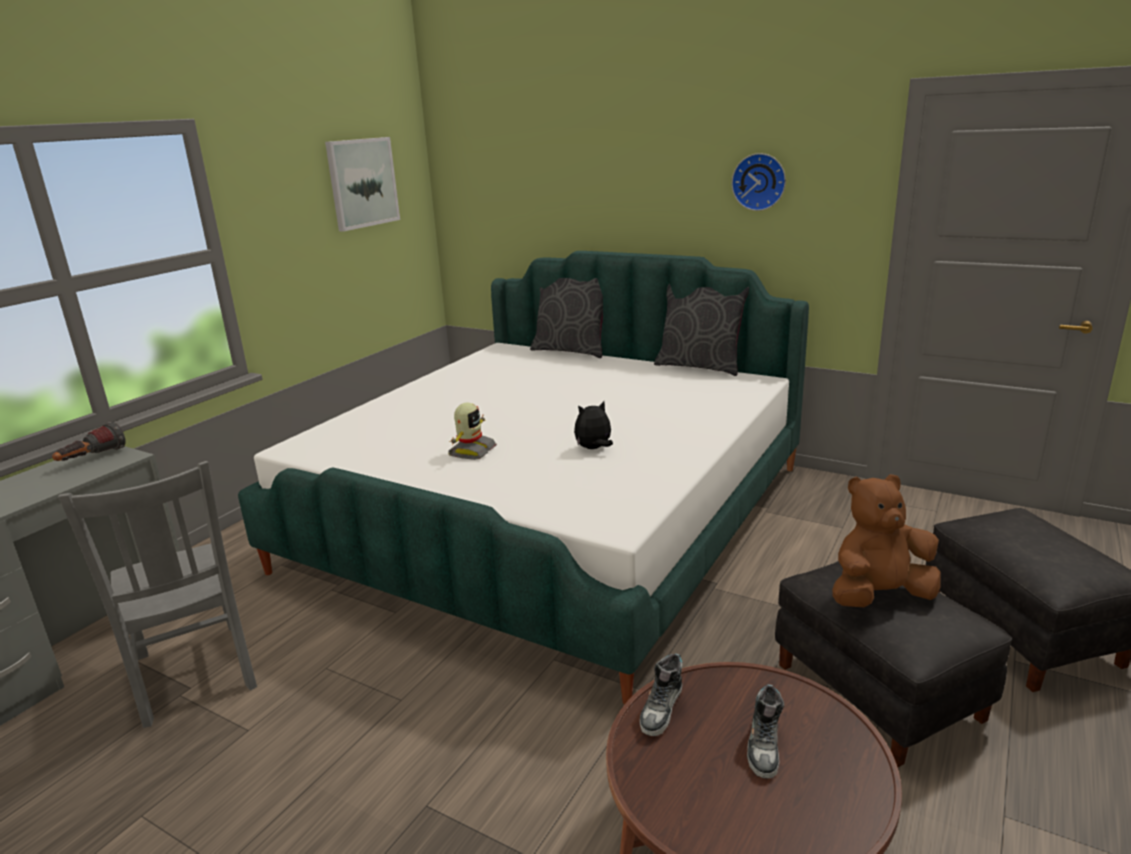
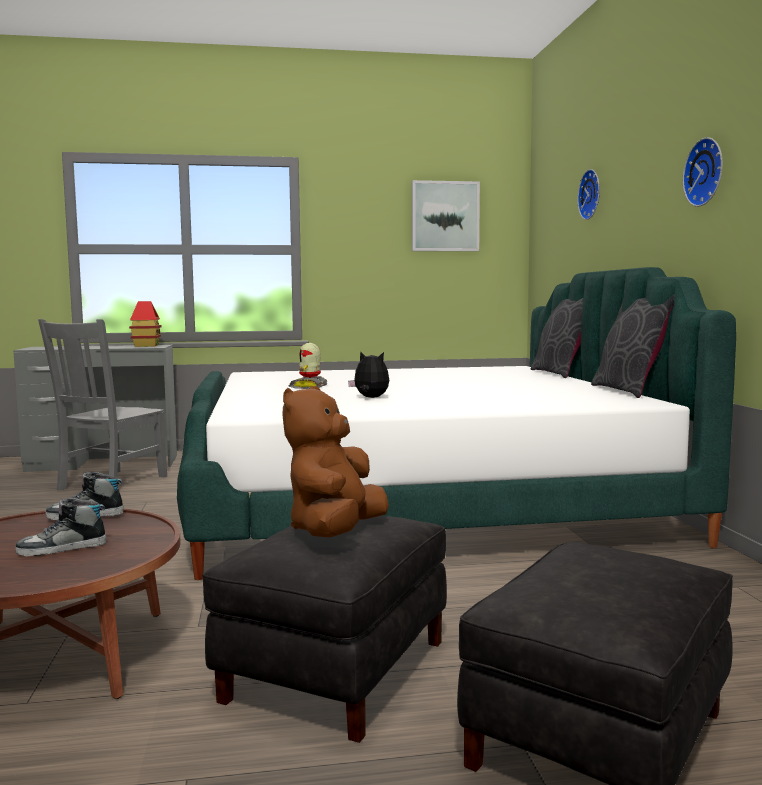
camera: 50 degrees right, 15 degrees down
flashlight [52,421,126,461] -> toy house [129,301,162,347]
toy robot [448,403,497,460] -> toy robot turned 120 degrees clockwise [289,343,328,389]
brown plush toy [832,474,941,607] -> brown plush toy turned 105 degrees counterclockwise [282,386,389,537]
none -> wall clock [577,169,600,220]

